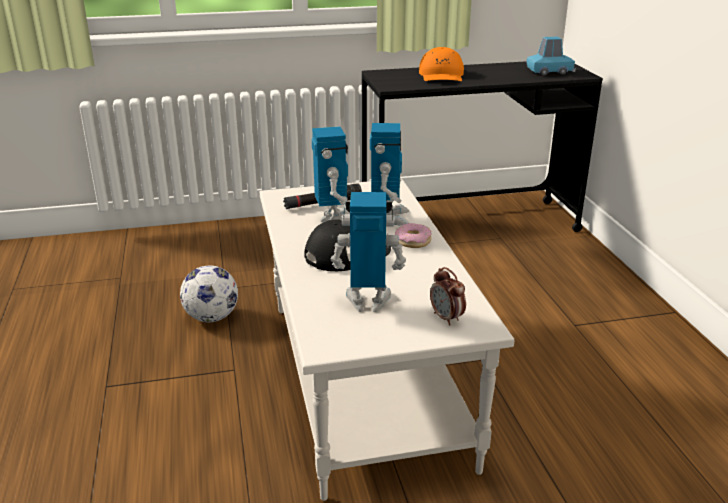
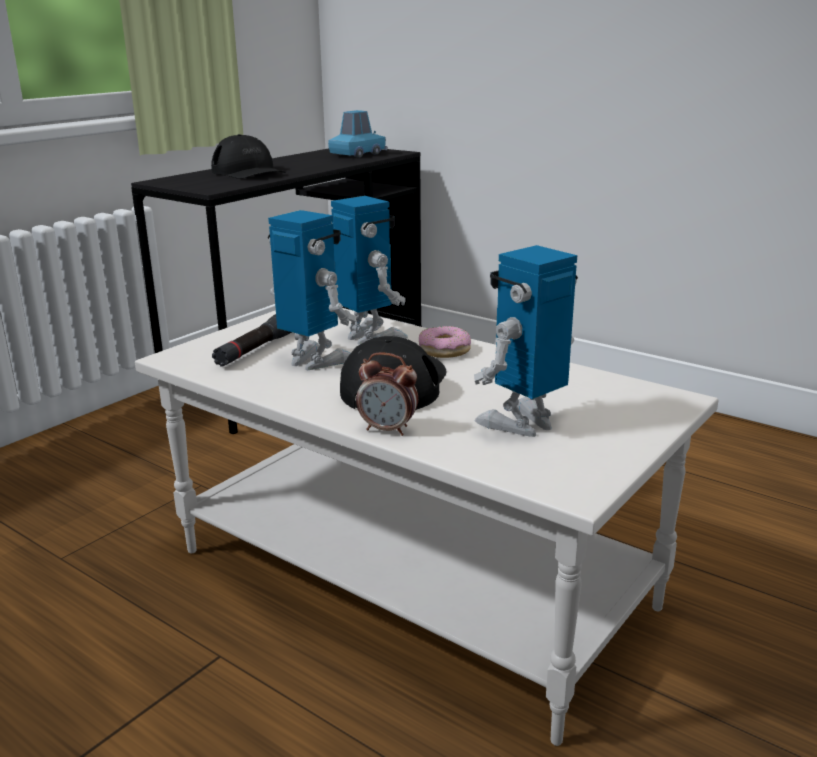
camera: 40 degrees left, 5 degrees down
football [180,265,238,322] -> none
orange cap [419,47,464,81] -> black cap [211,134,286,179]
alarm clock [430,267,466,326] -> alarm clock moved to [356,352,418,436]

